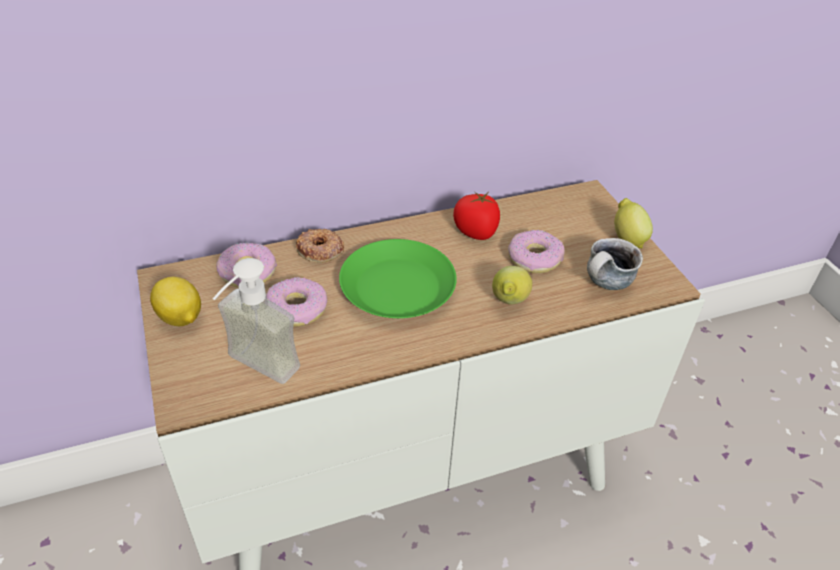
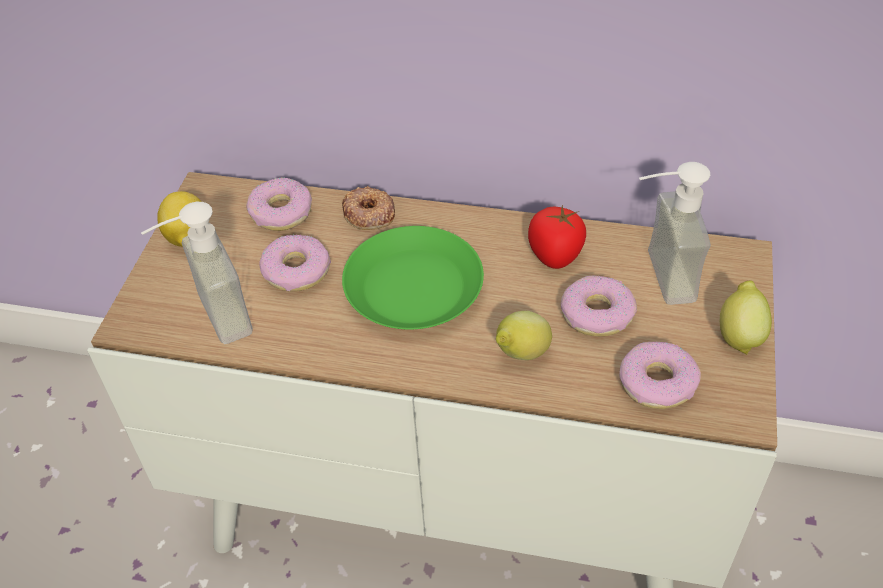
camera: 35 degrees right, 5 degrees up
mug [587,238,643,290] -> donut [619,342,701,409]
none -> soap dispenser [639,162,711,305]

